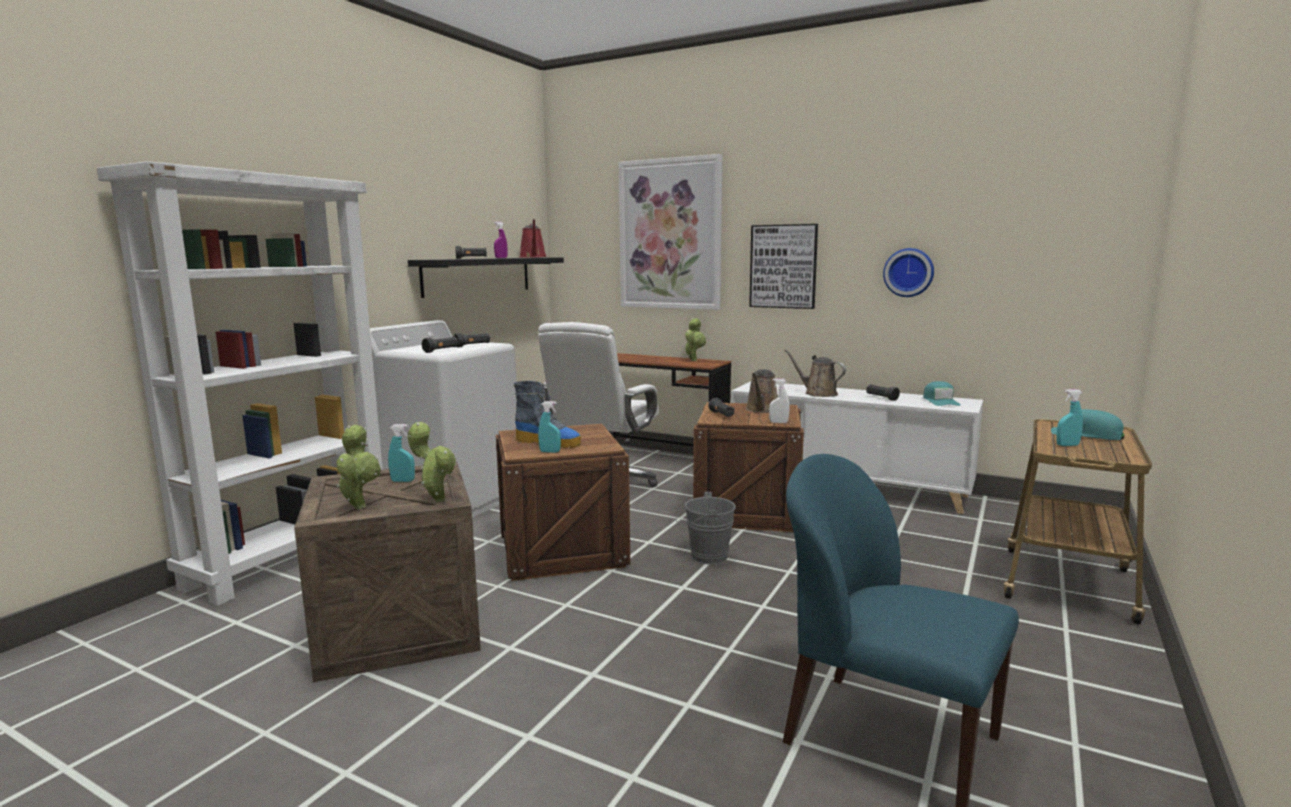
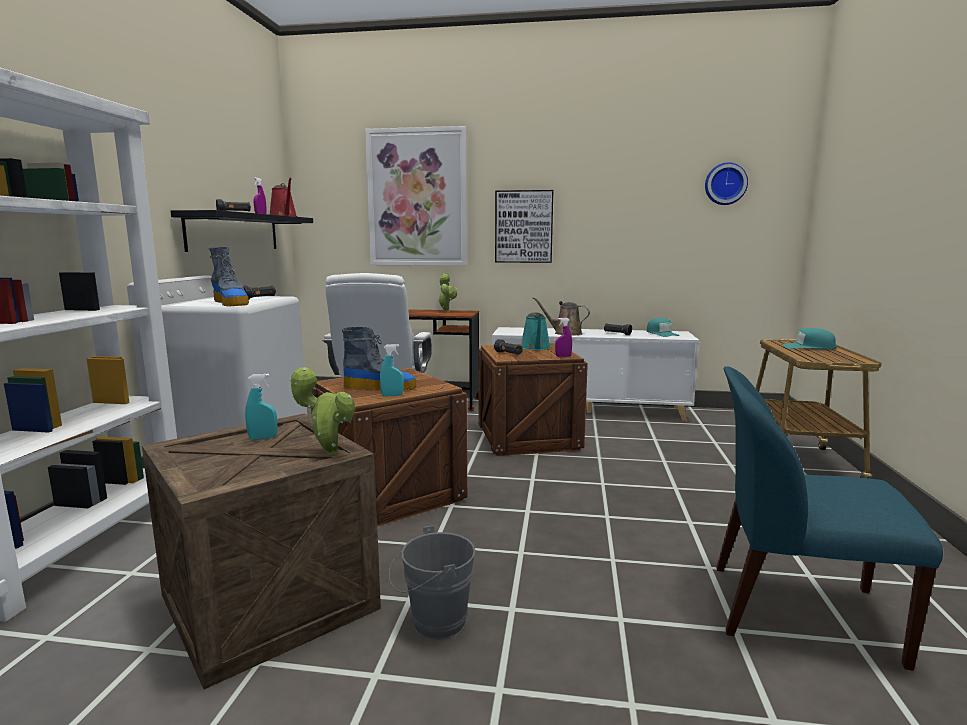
camera: 20 degrees left, 0 degrees up
potted plant [337,425,381,509] -> none
black flashlight [422,337,458,353] -> boot [209,247,249,306]
grey bucket [676,492,736,564] -> grey bucket moved to [389,525,476,640]
brown watering can [746,369,778,413] -> turquoise watering can [521,313,551,350]
white spray bottle [769,378,789,423] -> purple spray bottle [555,318,572,357]
wall clock [883,248,934,297] -> wall clock moved to [705,162,748,205]
turquoise spray bottle [1056,389,1083,446] -> none

